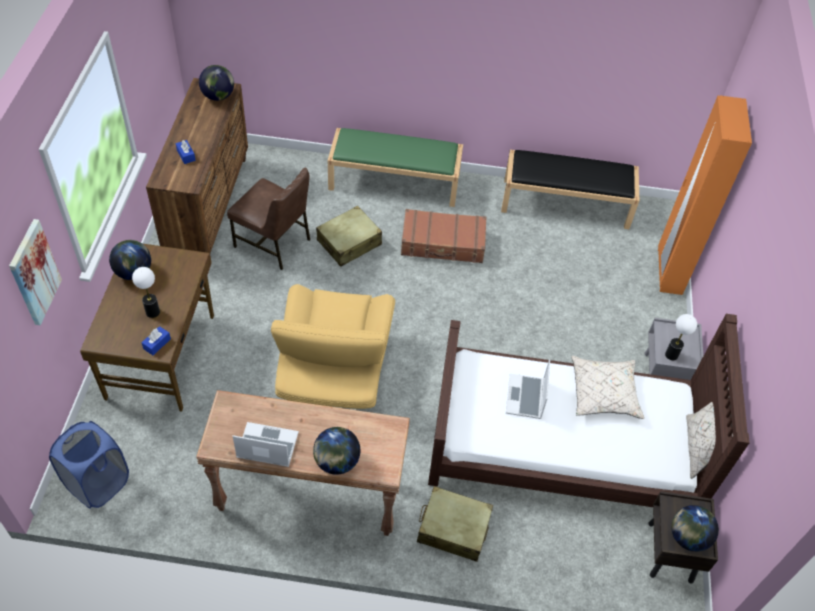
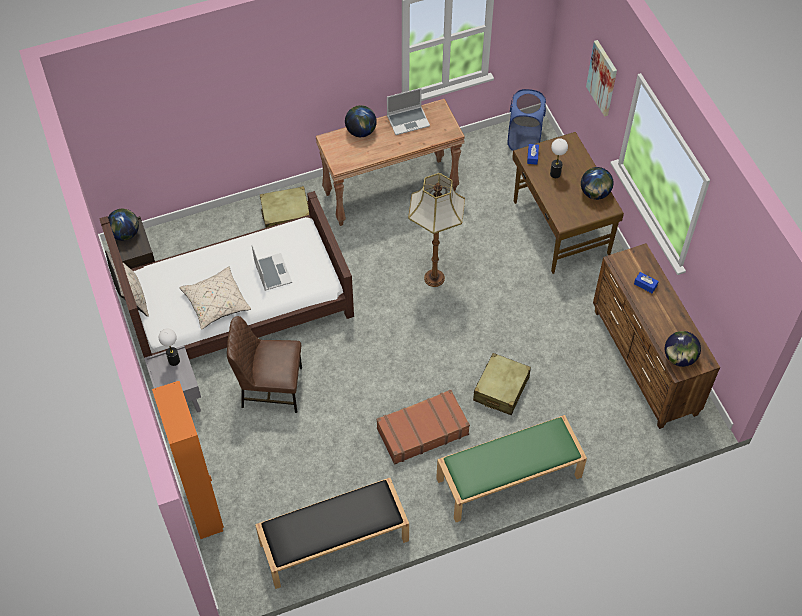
camera: 155 degrees right, 5 degrees up
brown chair [227,168,310,270] -> brown chair moved to [227,316,302,413]
yellow armchair [271,284,395,409] -> floor lamp [408,173,465,287]

